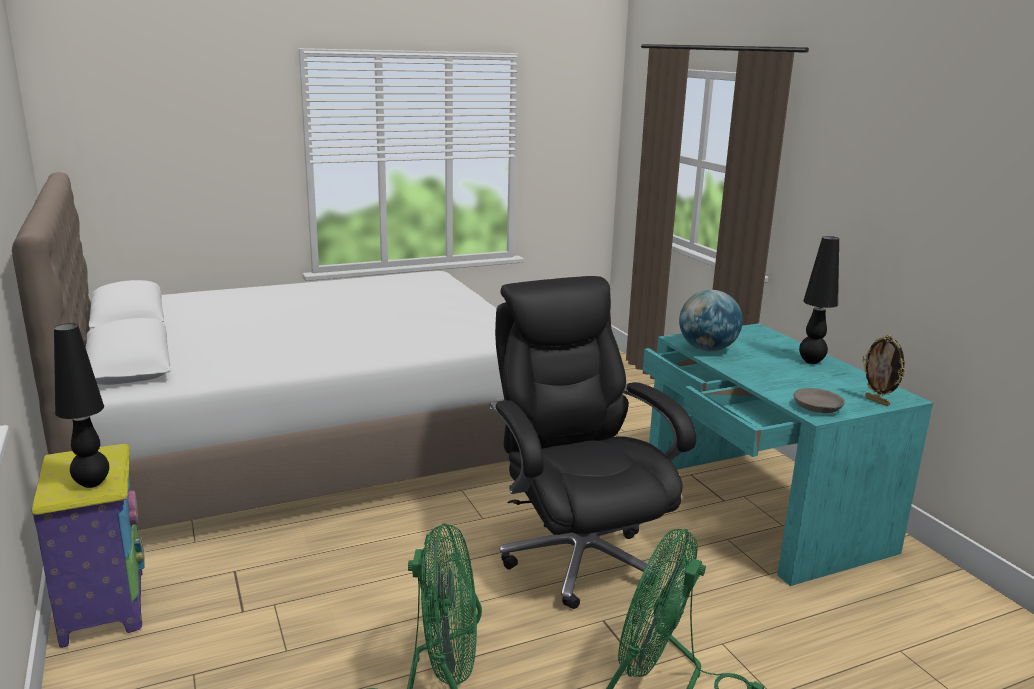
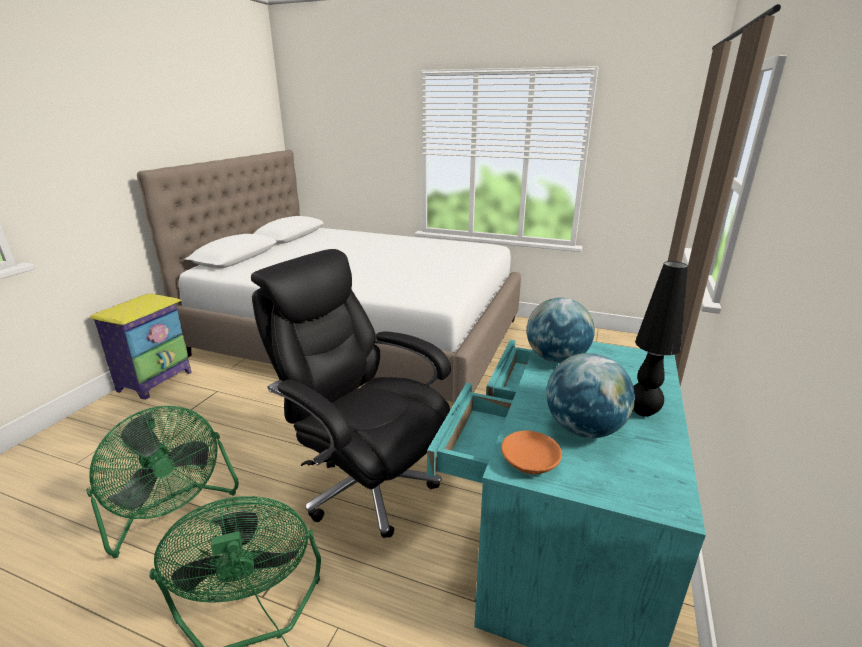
camera: 45 degrees right, 5 degrees up
black table lamp [54,323,109,488] -> none
black office chair [490,276,696,609] -> black office chair turned 75 degrees counterclockwise [251,249,451,538]
grey bowl [794,388,845,413] -> orange bowl [501,431,562,474]
picture frame [862,335,905,406] -> none
none -> globe [546,353,635,438]

